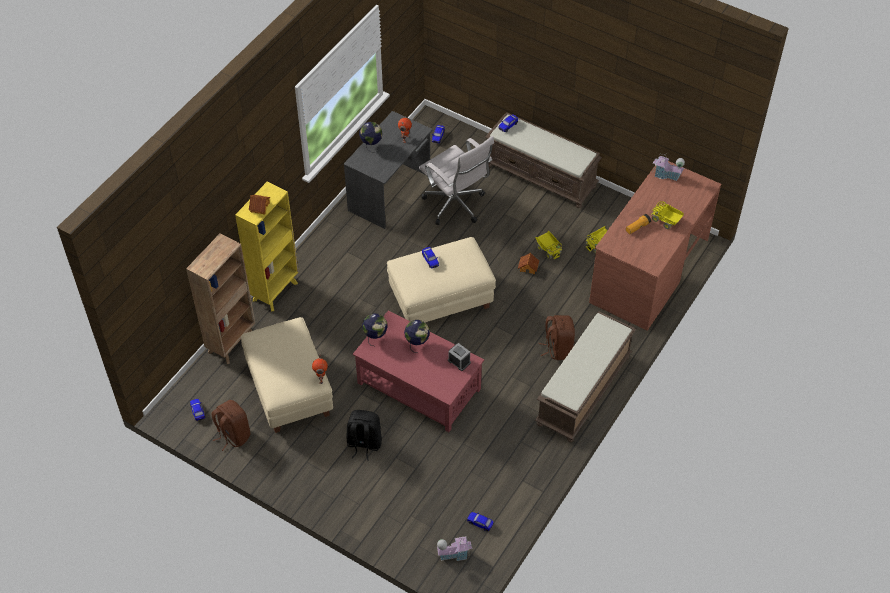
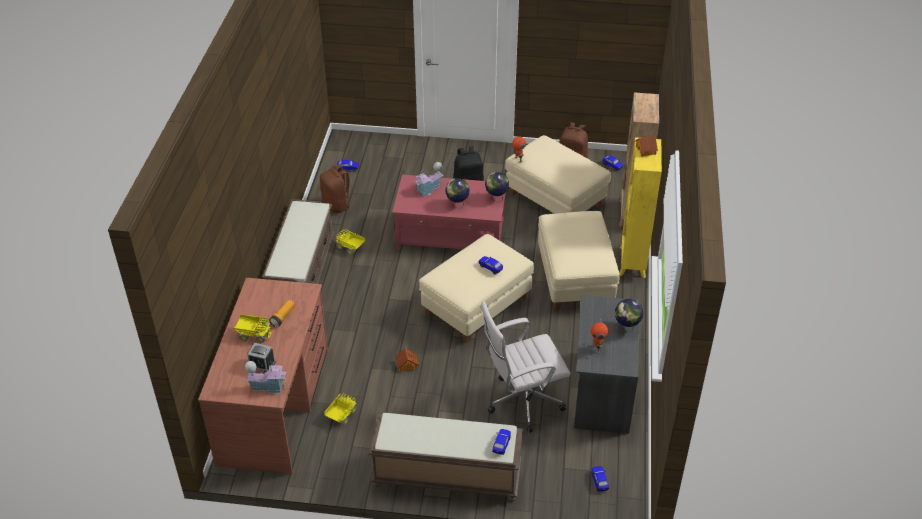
camera: 155 degrees right, 10 degrees down
white office chair [419,136,494,225] -> white office chair turned 45 degrees counterclockwise [481,301,571,433]
toy house [437,536,473,561] -> toy house moved to [414,162,443,196]
alarm clock [448,343,471,371] -> alarm clock moved to [247,343,276,372]
toy truck [535,230,562,259] -> toy truck moved to [335,229,365,255]
brown backpack [538,315,575,360] -> brown backpack moved to [320,165,356,213]
none -> beige ottoman [538,211,619,310]

